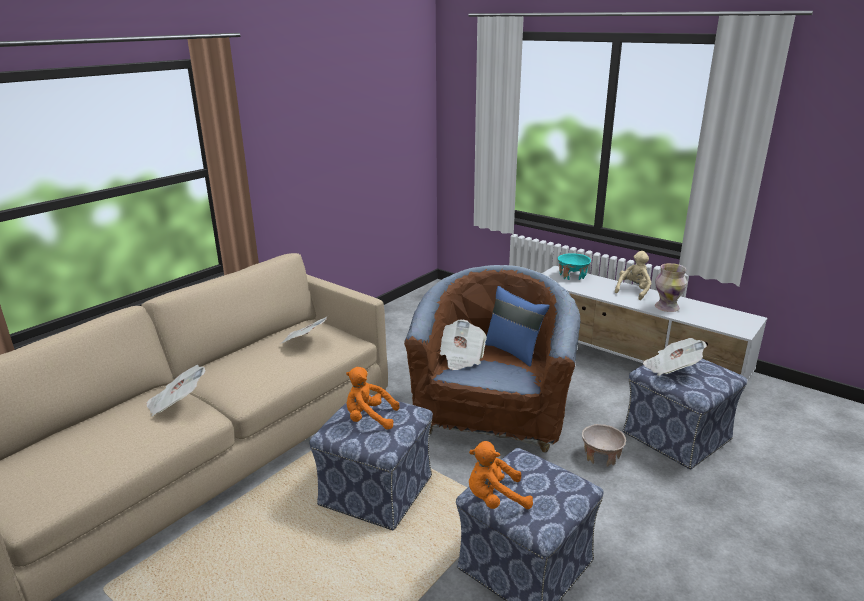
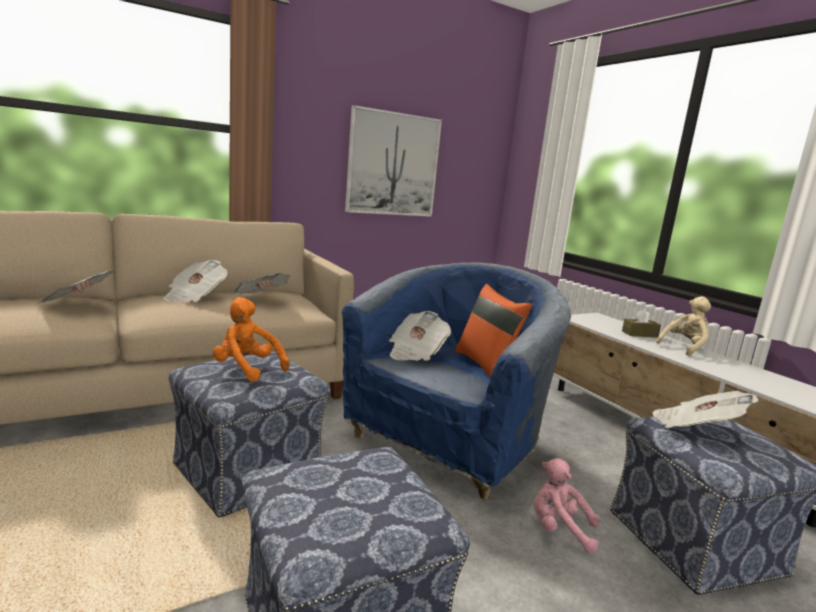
camera: 20 degrees right, 10 degrees down
brown armchair [404,265,581,453] -> blue armchair [342,262,571,499]
orange plush toy [469,441,533,509] -> none
blue pillow [485,286,550,367] -> orange pillow [455,284,532,378]
turquoise bowl [558,253,591,280] -> none
beige bowl [582,424,626,467] -> pink plush toy [534,458,600,553]
vase [655,263,687,312] -> none
none -> newspaper [163,260,228,302]
none -> picture [345,105,442,217]
none -> brown tissue box [622,309,661,338]

